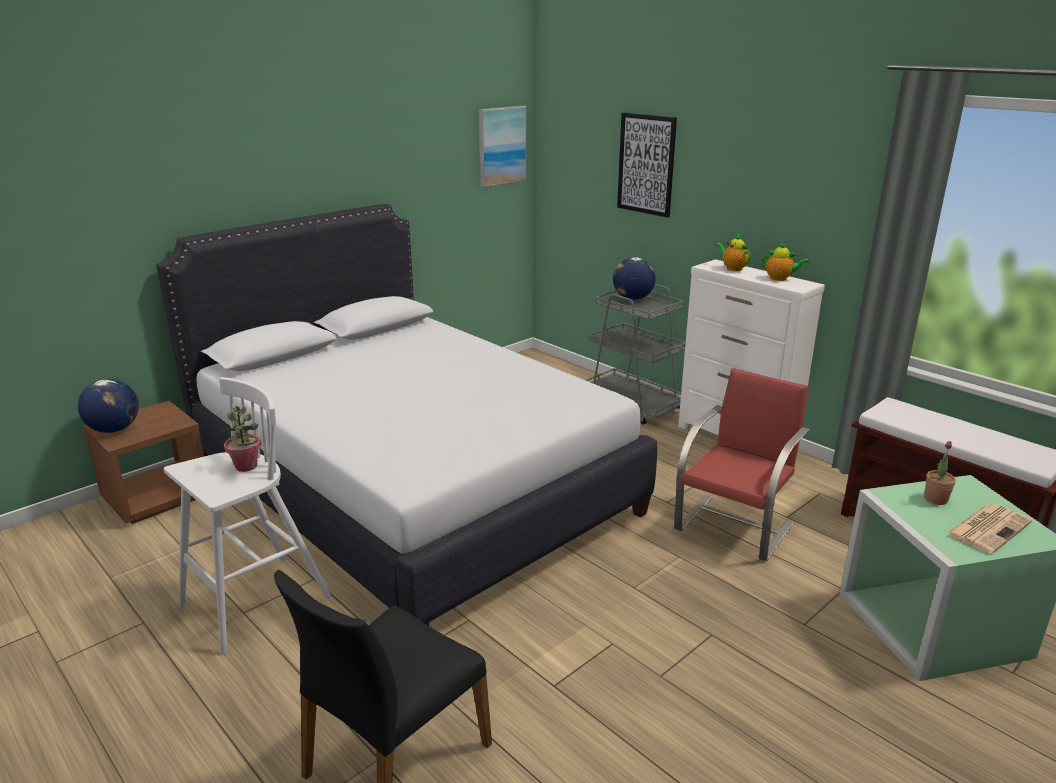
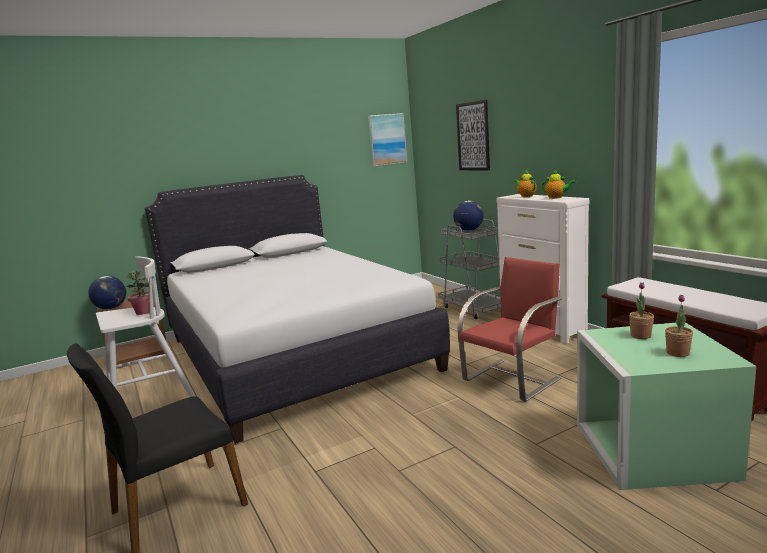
camera: 15 degrees right, 10 degrees down
newspaper [946,503,1032,554] -> potted plant [665,295,693,357]

